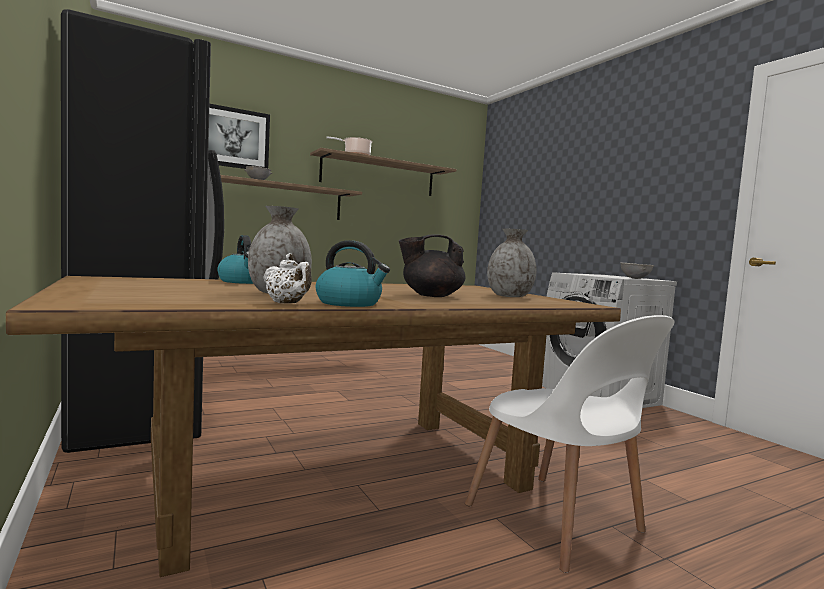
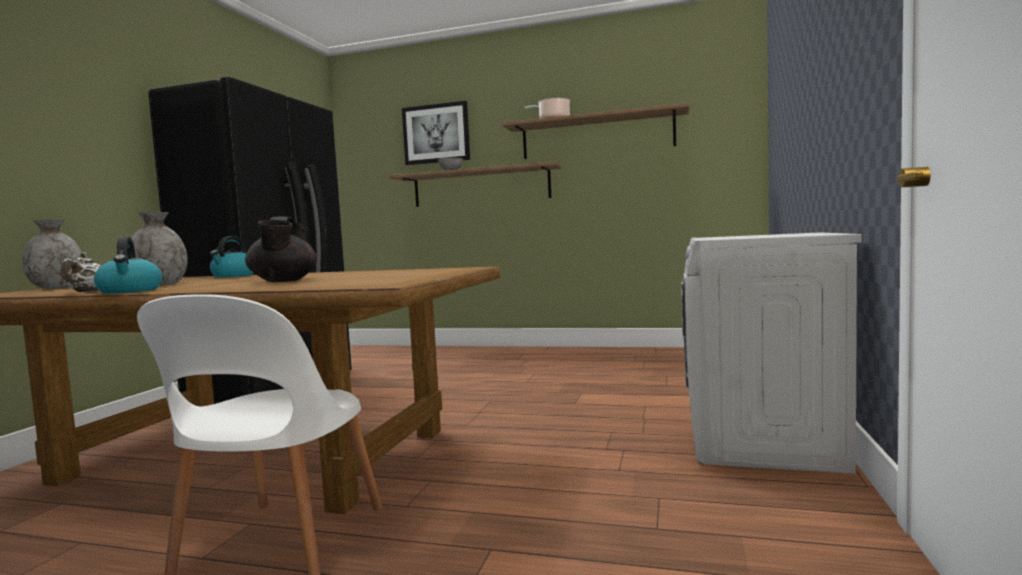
camera: 45 degrees right, 0 degrees up
black teapot [399,234,465,297] -> black teapot turned 135 degrees counterclockwise [245,217,317,282]
grey vase [487,229,536,297] -> grey vase moved to [22,219,82,289]
grey bowl [620,262,654,279] -> none

